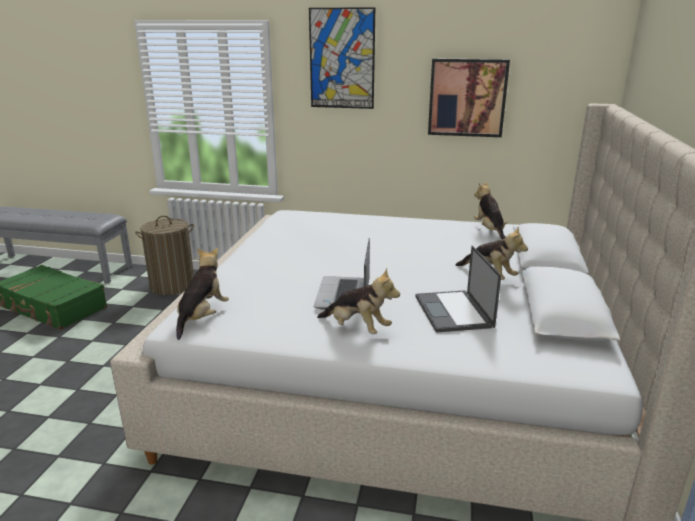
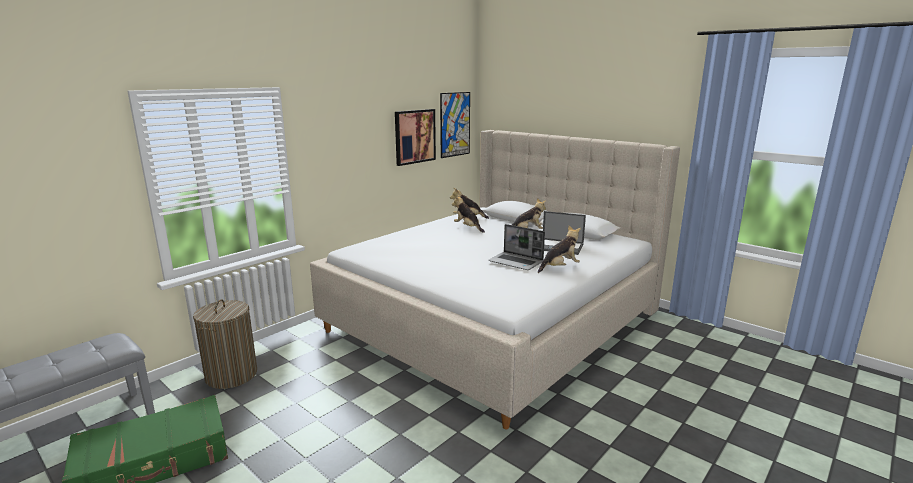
camera: 60 degrees left, 5 degrees down
plush toy [176,248,229,340] -> plush toy moved to [452,194,485,233]
picture [309,7,375,109] -> picture moved to [440,92,470,158]

